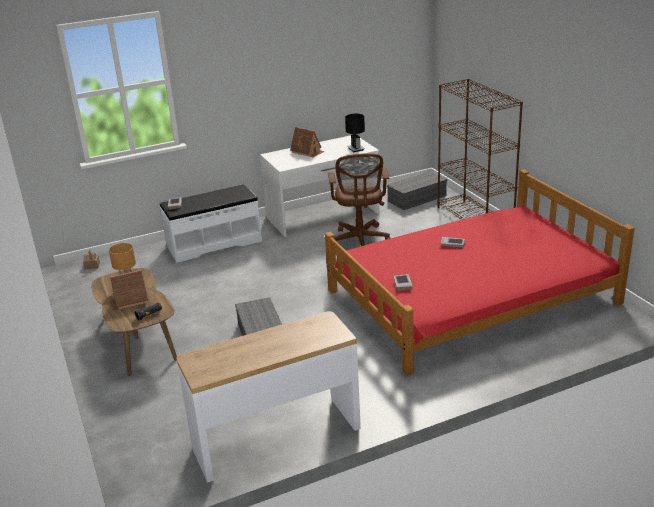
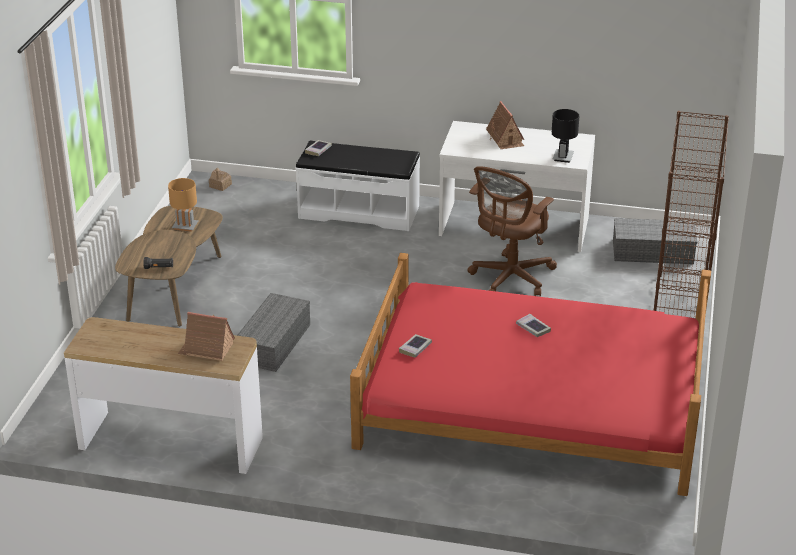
camera: 35 degrees right, 5 degrees up
toy house [109,270,148,311] -> toy house moved to [178,312,235,361]

